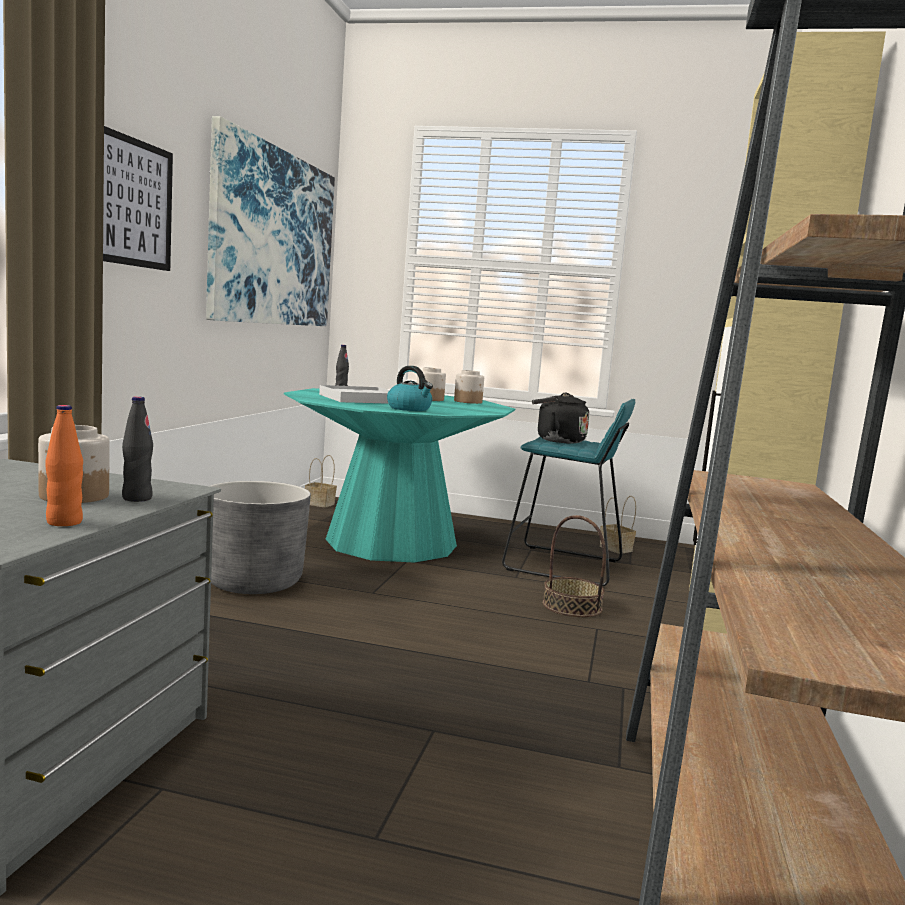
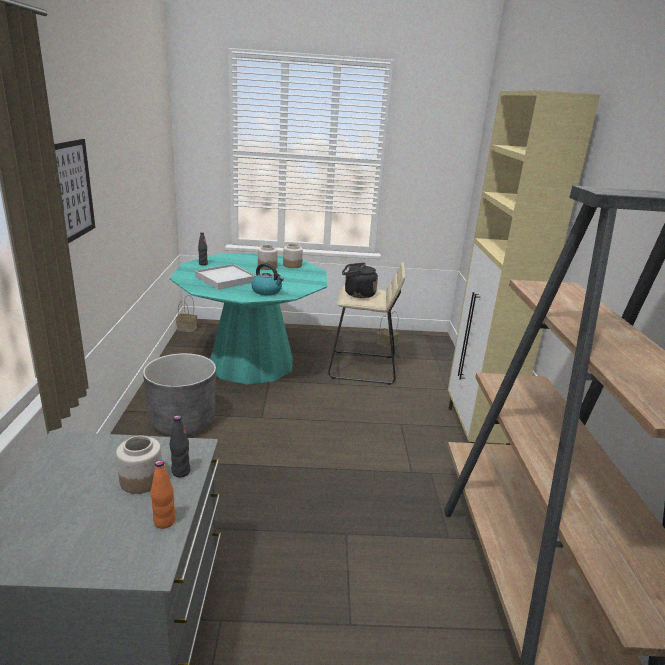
camera: 15 degrees left, 15 degrees up
picture [206,116,335,326] -> none
turquoise stool [502,399,635,586] -> beige stool [328,263,405,385]
basket [543,515,606,617] -> none

